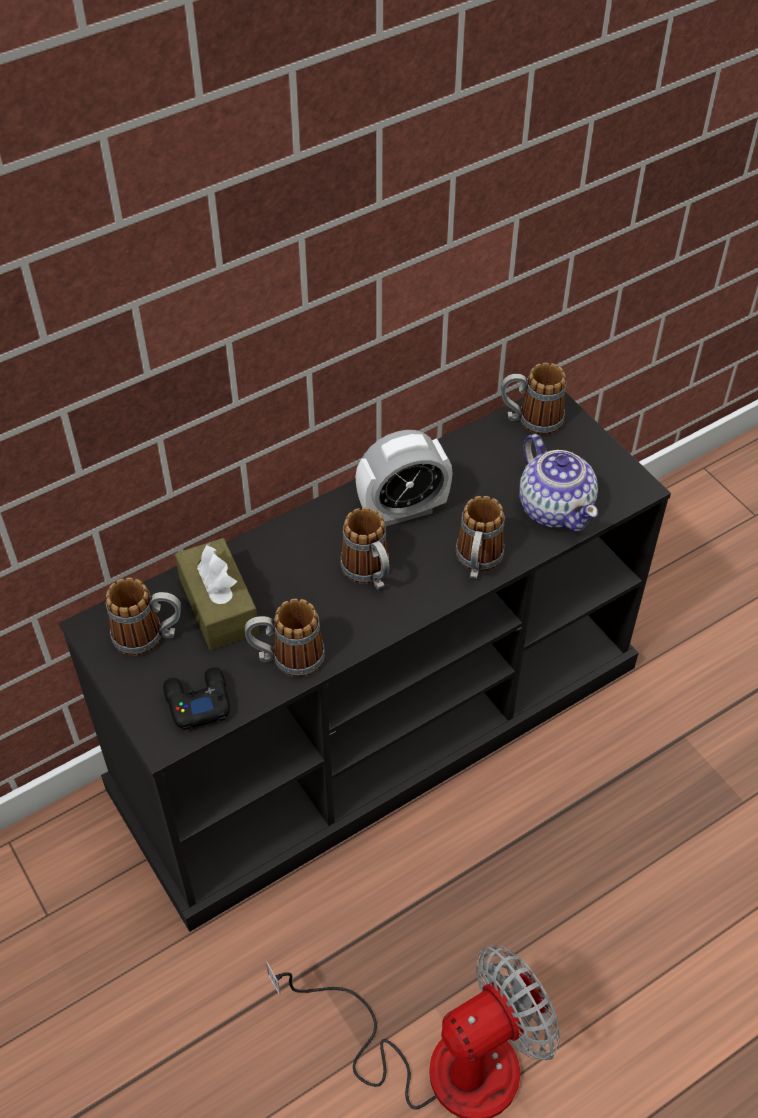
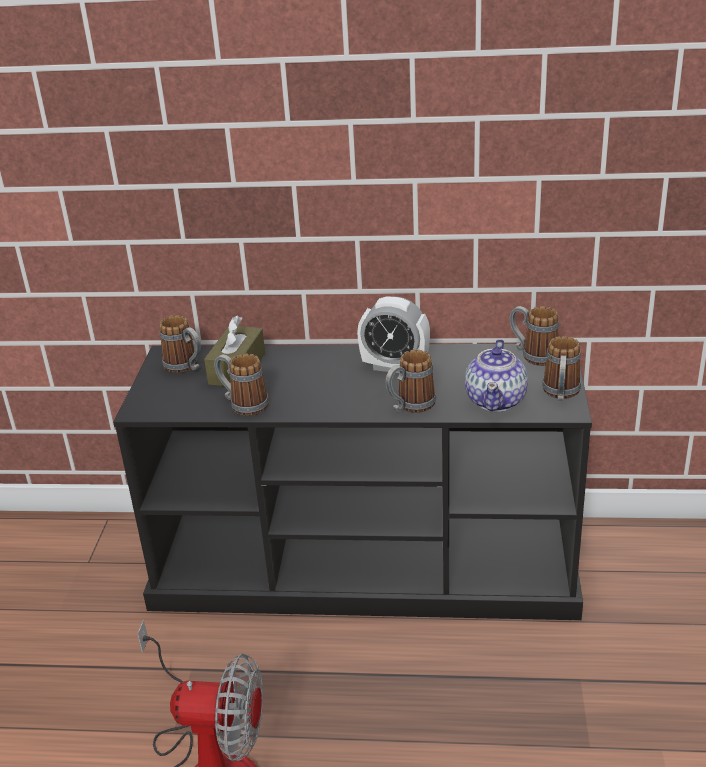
camera: 40 degrees right, 20 degrees down
black game controller [163,667,230,730] -> none
mug [340,507,390,589] -> mug moved to [542,336,581,401]

